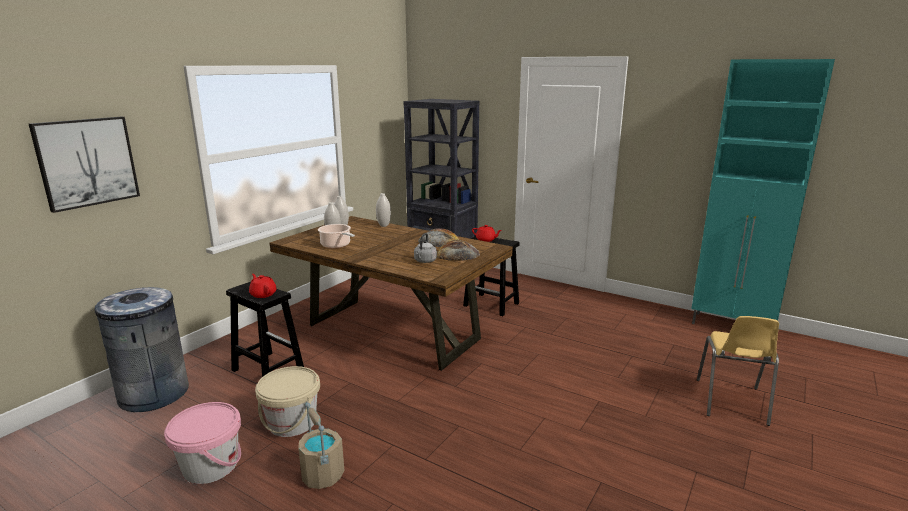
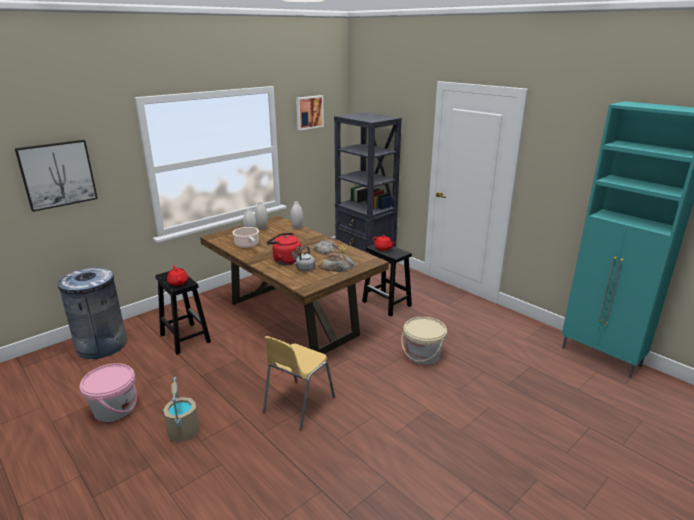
camera: 15 degrees right, 5 degrees up
beige bucket [255,366,320,437] -> beige bucket moved to [401,317,447,365]
yellow chair [697,316,779,426] -> yellow chair moved to [263,336,335,430]
none -> red kettle [266,233,301,265]
none -> picture [296,95,324,130]

